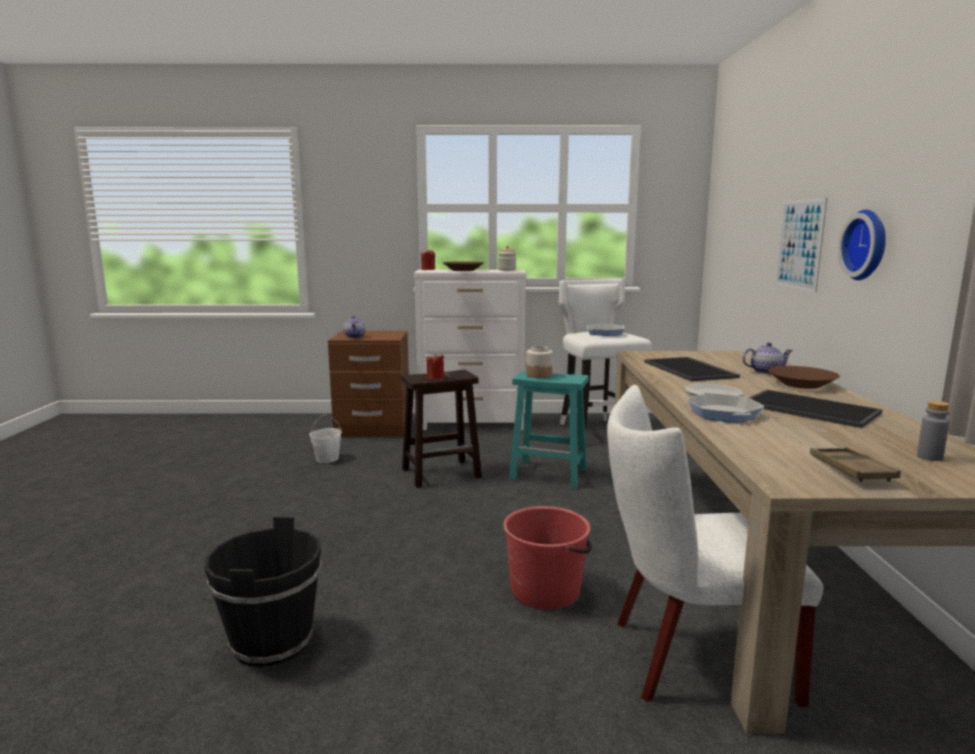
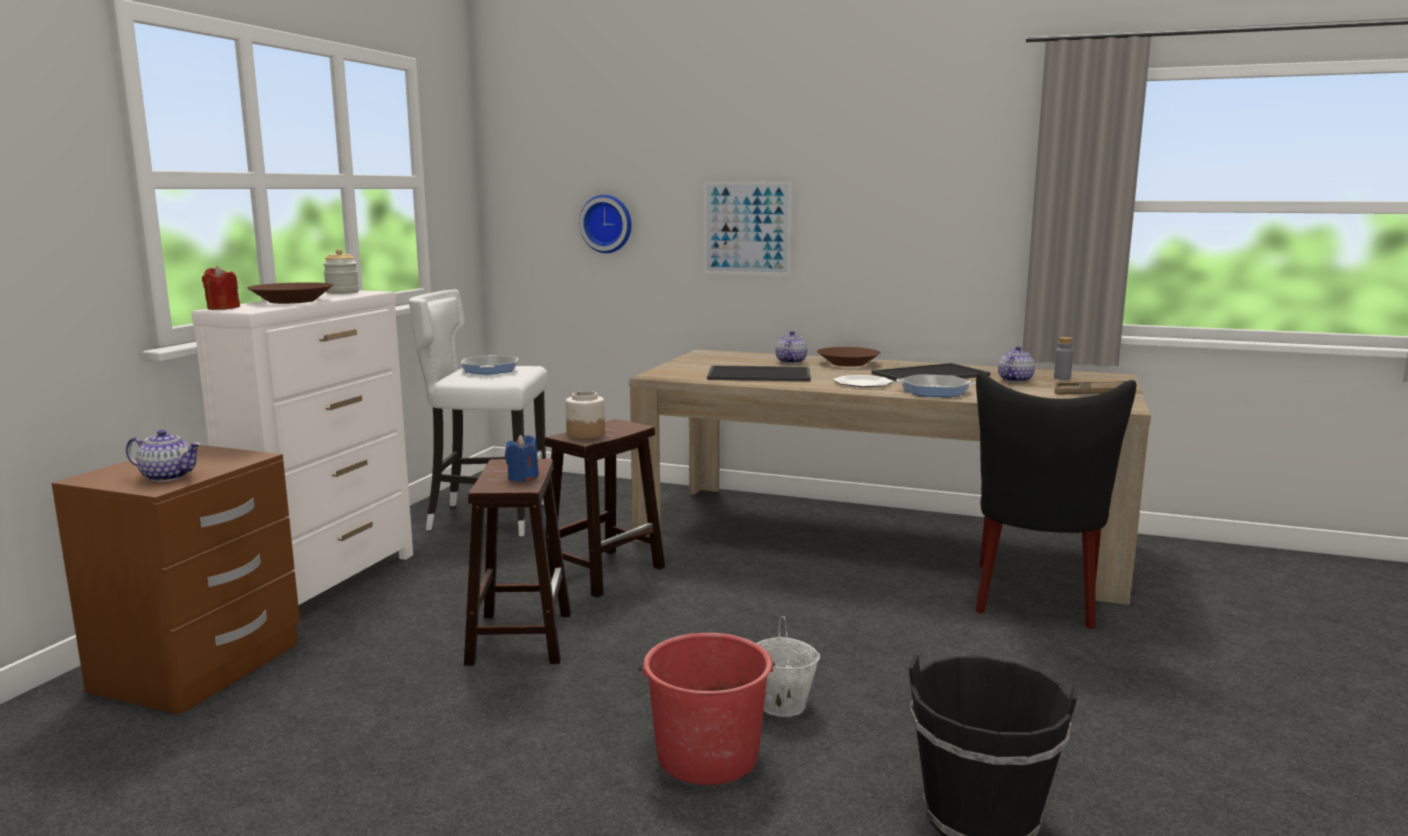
camera: 70 degrees left, 0 degrees up
white bucket [309,414,342,463] -> white bucket moved to [756,616,820,717]
red candle [426,353,444,380] -> blue candle [505,435,539,482]
red bucket [503,506,592,609] -> red bucket moved to [639,633,775,785]
turquoise stool [509,371,589,489] -> brown stool [544,419,665,598]
white chair [607,385,823,707] -> black chair [975,372,1136,629]
wall clock [838,210,886,280] -> wall clock moved to [579,195,632,253]
none -> teapot [998,346,1035,383]

